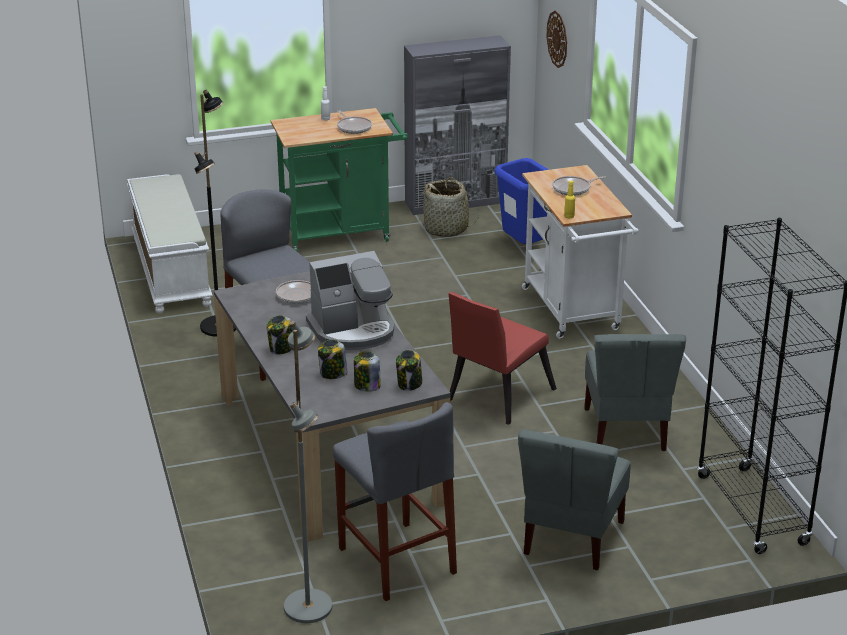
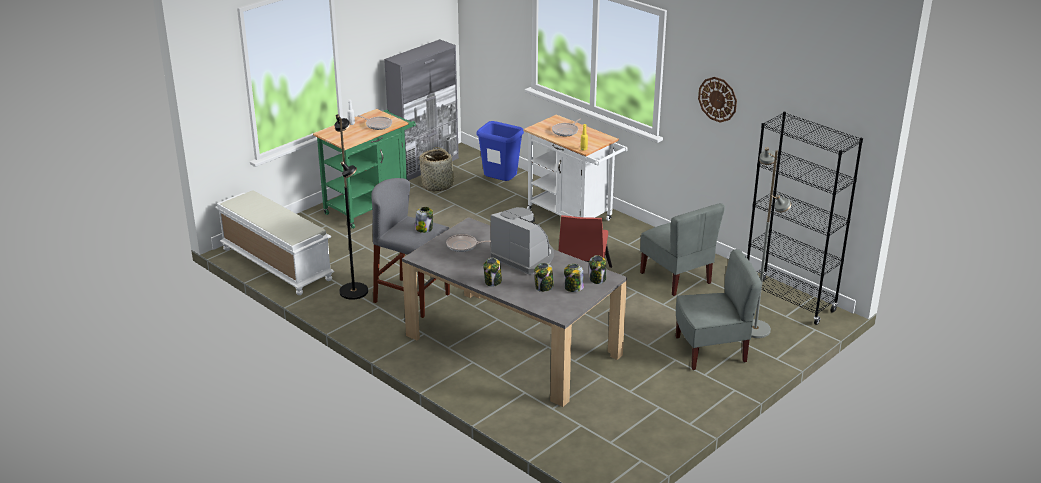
camera: 30 degrees left, 0 degrees up
grey floor lamp [284,321,332,623] -> grey floor lamp moved to [751,147,792,338]
coffee machine [306,251,394,350] -> coffee machine turned 90 degrees counterclockwise [490,207,554,275]
grey stool [333,402,457,601] -> none
grey chair [518,429,630,570] -> grey chair turned 90 degrees counterclockwise [676,249,762,370]
wall clock [546,11,567,68] -> wall clock moved to [698,77,737,122]
none -> jar [415,207,433,233]

